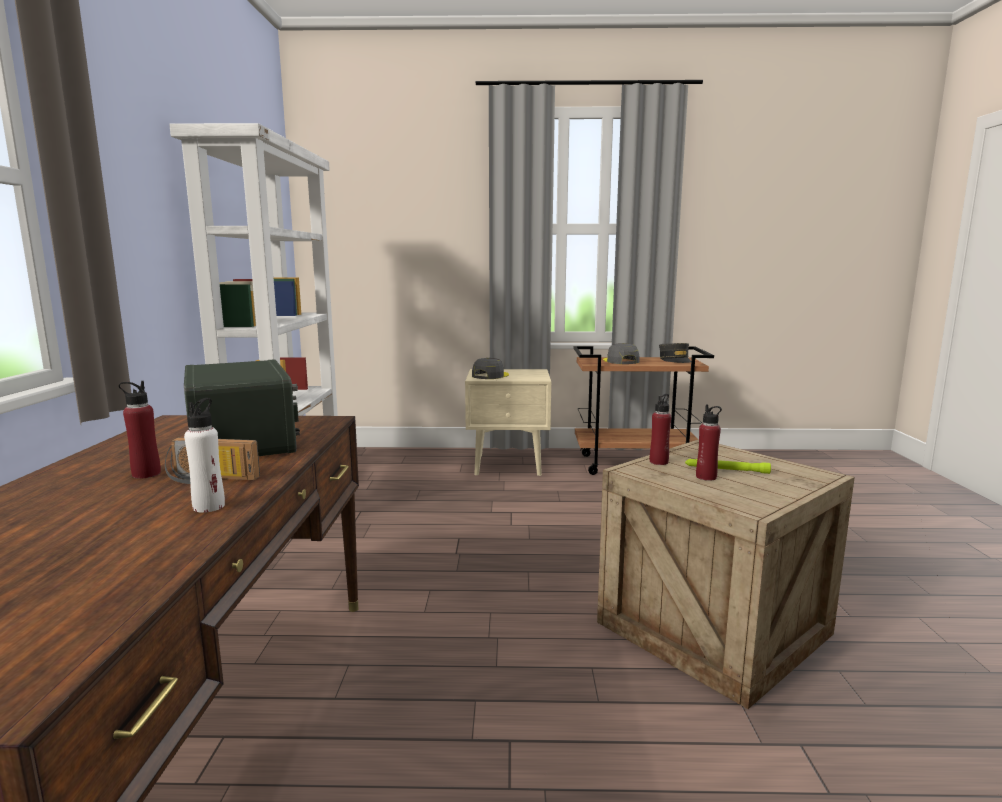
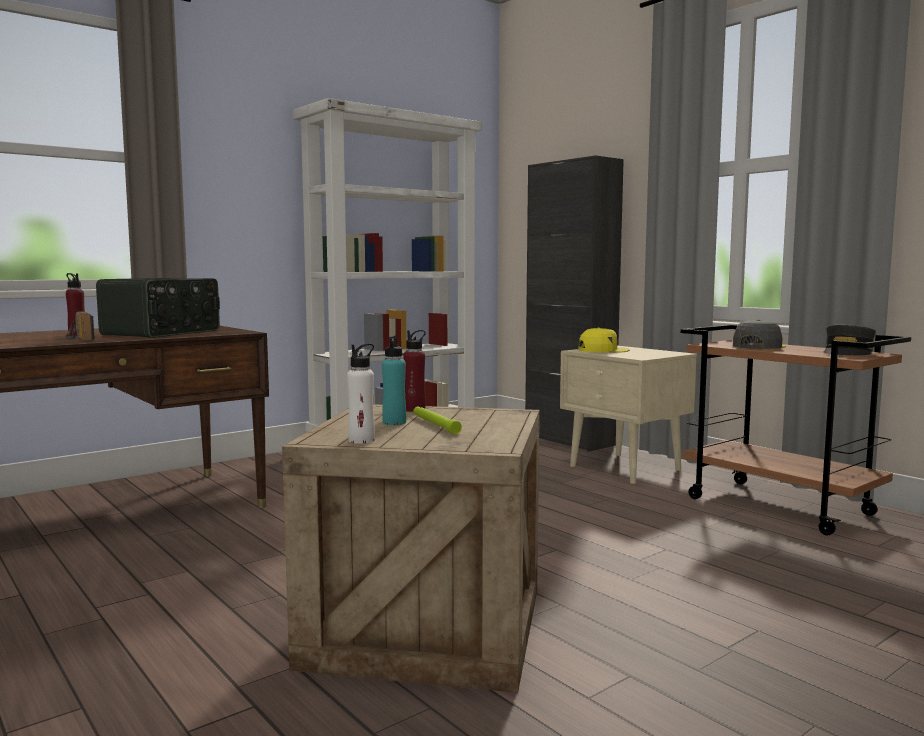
camera: 50 degrees right, 5 degrees down
white bottle [184,398,225,513] -> white bottle moved to [347,344,375,444]
grey cap [472,358,509,379] -> yellow cap [578,328,630,353]
red bottle [696,405,722,481] -> turquoise bottle [382,336,406,425]
none -> black cabinet [525,155,624,452]

